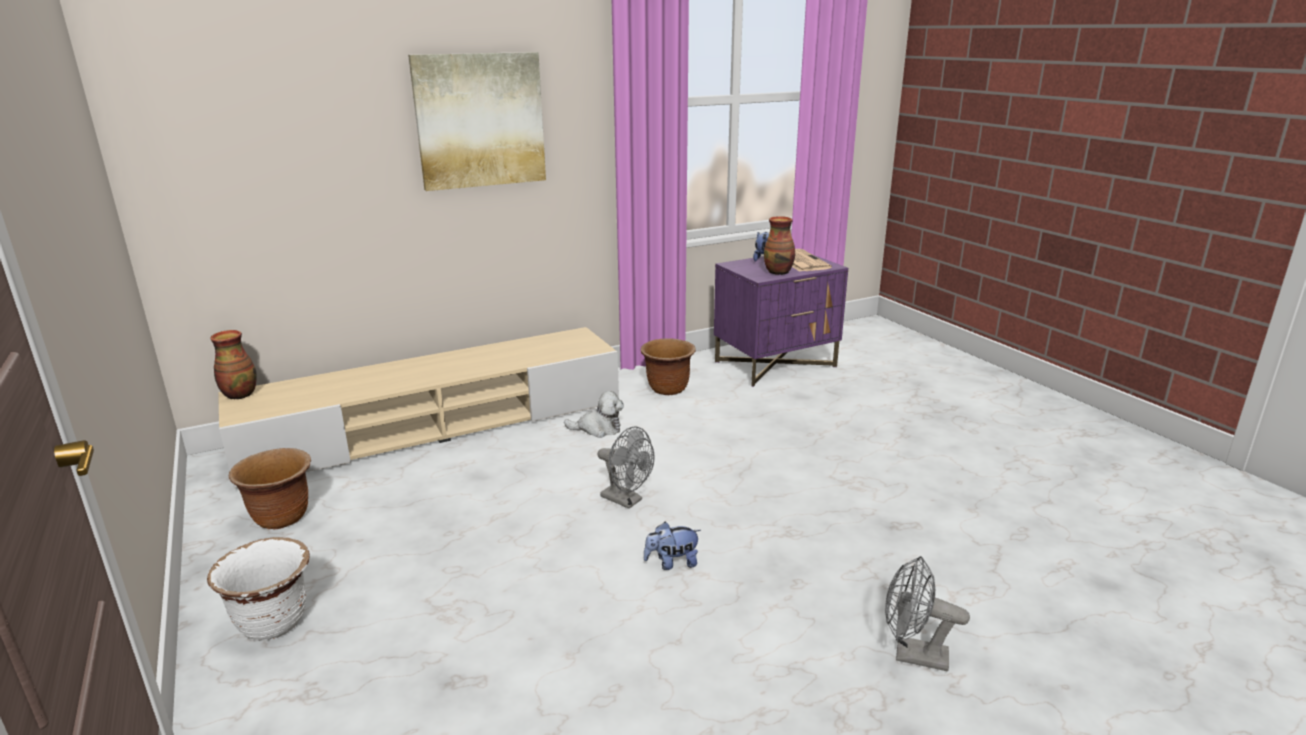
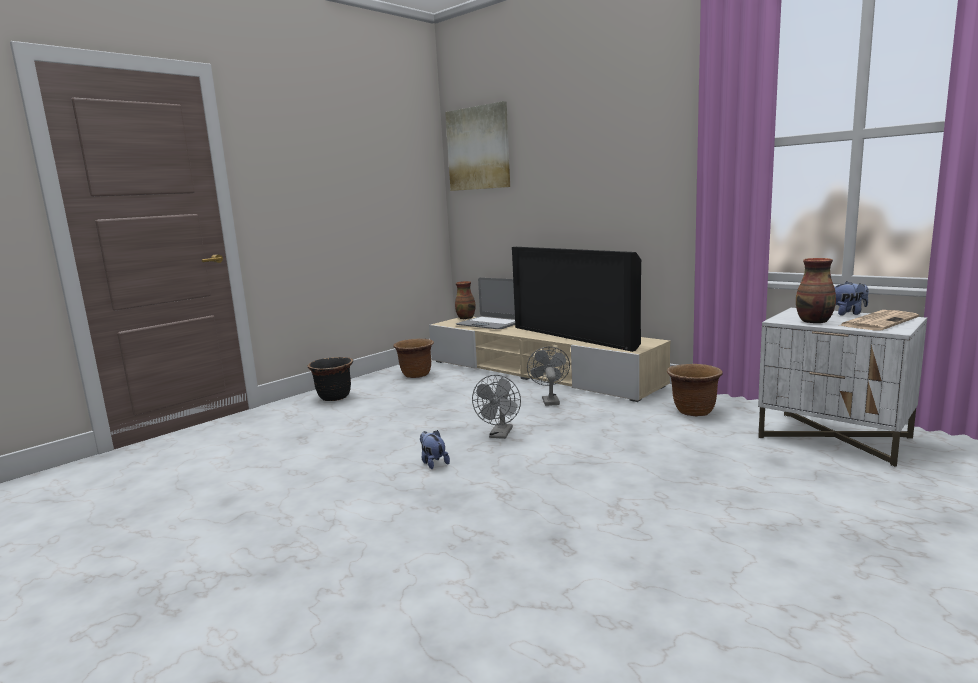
camera: 70 degrees right, 10 degrees down
white planter [207,537,310,641] -> black planter [308,357,353,401]
picture [408,52,546,191] -> picture moved to [445,101,510,191]
plush toy [564,391,624,438] -> none
purple nightstand [714,255,848,387] -> white nightstand [758,308,927,467]
grey fan [885,556,970,672] -> grey fan moved to [527,347,570,406]
none -> laptop [456,278,515,329]
none -> television [512,247,641,352]

